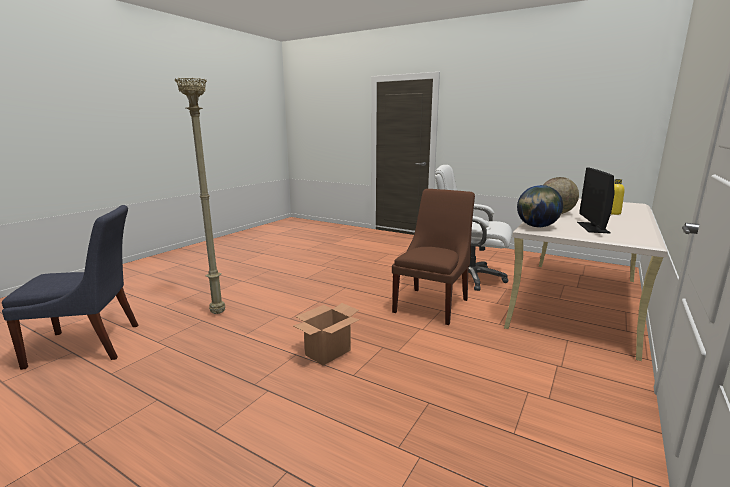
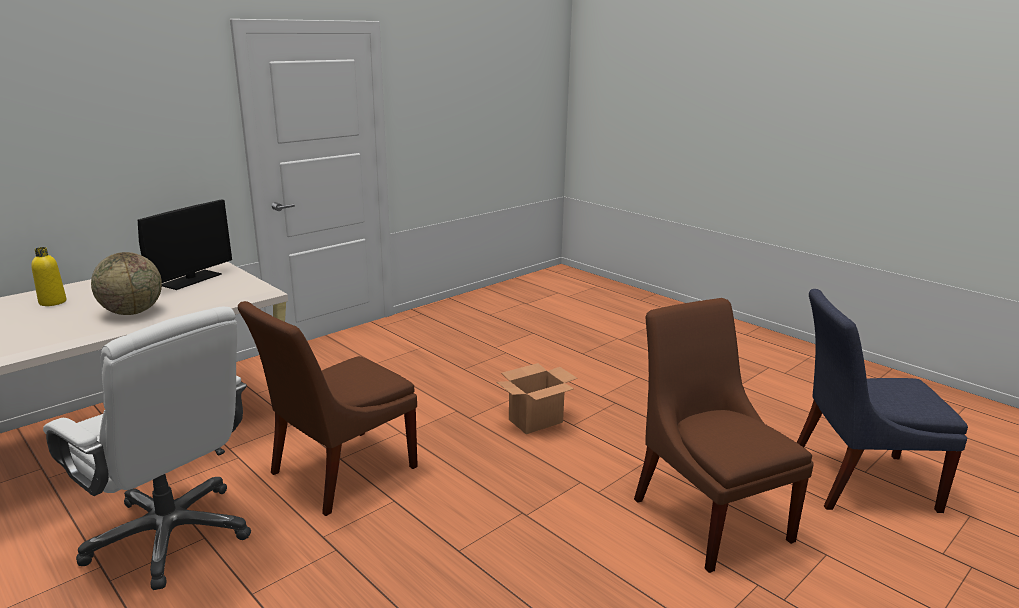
camera: 165 degrees left, 5 degrees up
beige floor lamp [175,78,225,314] -> brown chair [634,298,814,573]
globe [517,185,563,227] -> none

